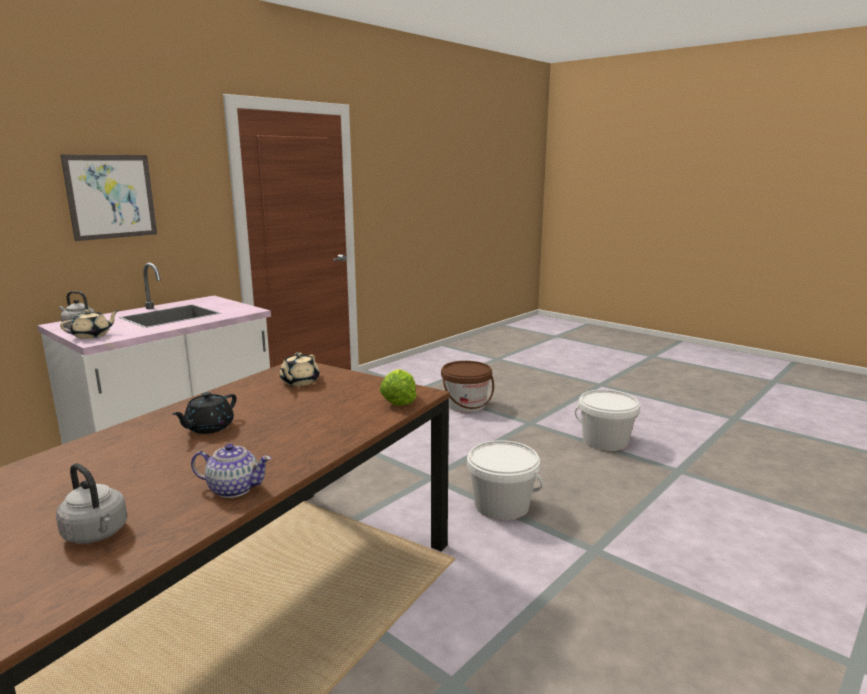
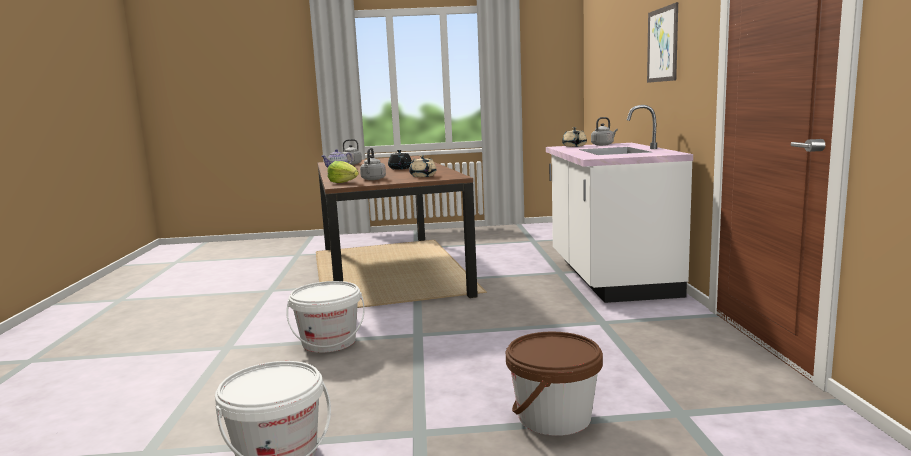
camera: 135 degrees right, 5 degrees down
none -> grey kettle [360,148,386,180]

